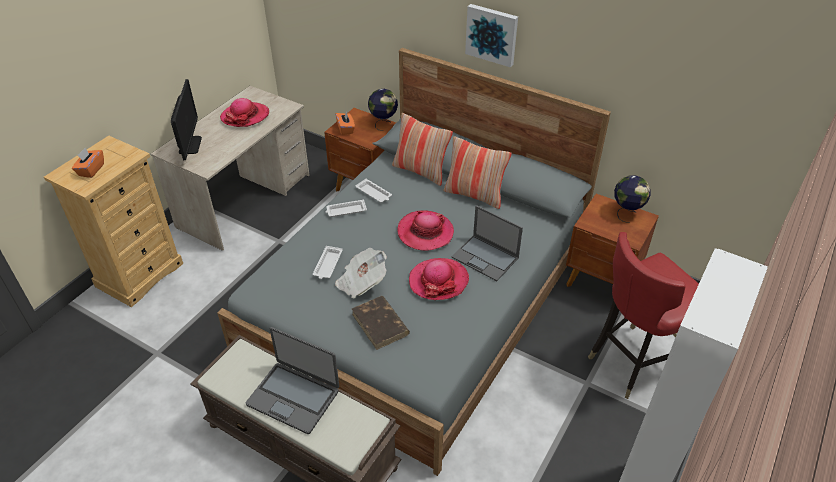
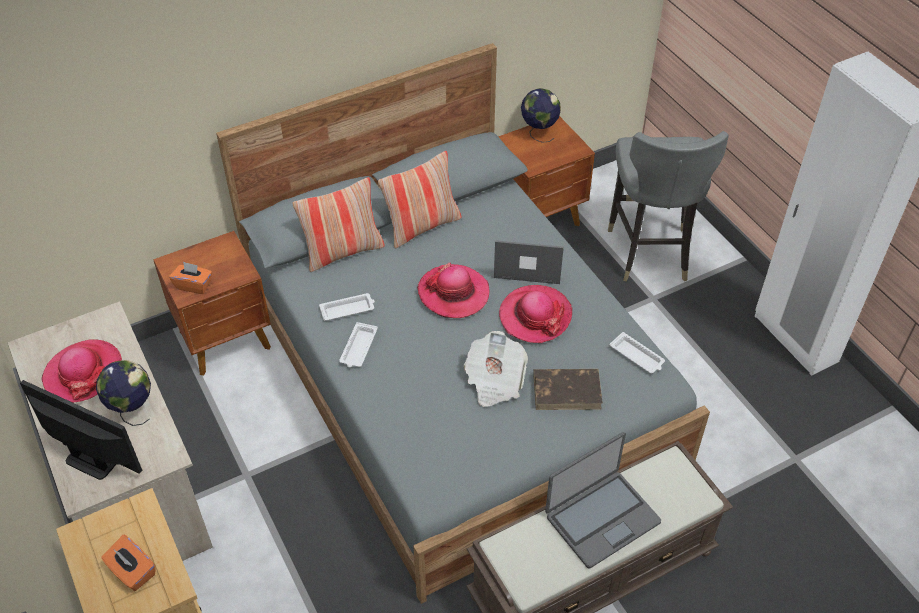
camera: 60 degrees left, 5 degrees up
white tray [313,246,343,279] -> white tray moved to [610,332,665,374]
globe [368,89,398,131] -> globe moved to [96,360,151,426]
laptop [451,205,523,281] -> laptop turned 150 degrees counterclockwise [494,240,564,284]
picture [465,4,518,67] -> none
red chair [588,232,699,399] -> grey chair [608,131,729,282]

